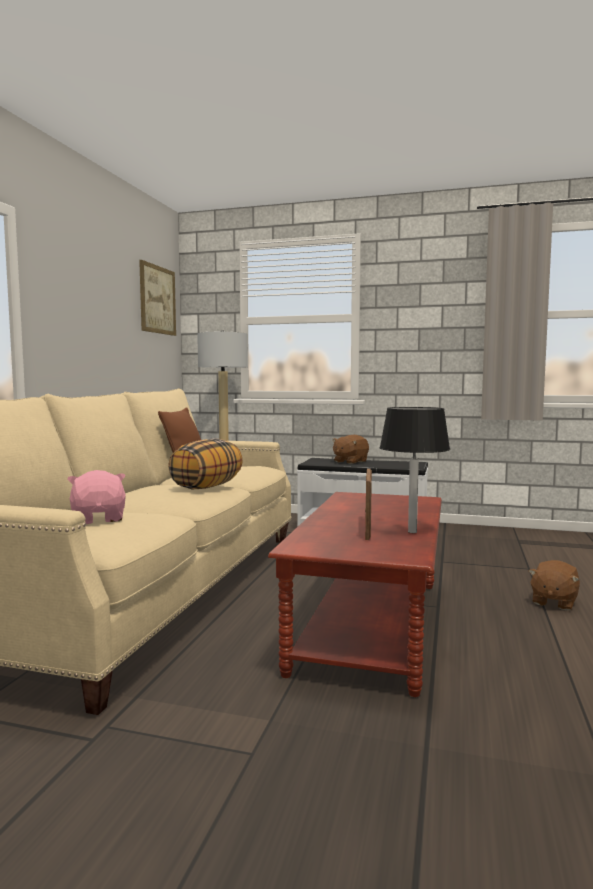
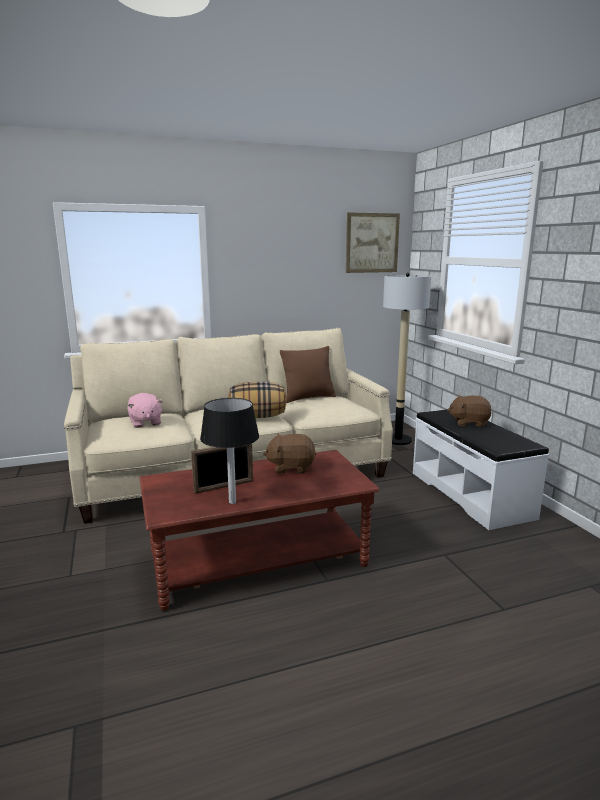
camera: 55 degrees right, 10 degrees up
pink plush toy [67,470,126,524] -> pink plush toy turned 120 degrees clockwise [127,393,163,428]
brown plush toy [529,560,580,611] -> brown plush toy moved to [263,434,316,474]

